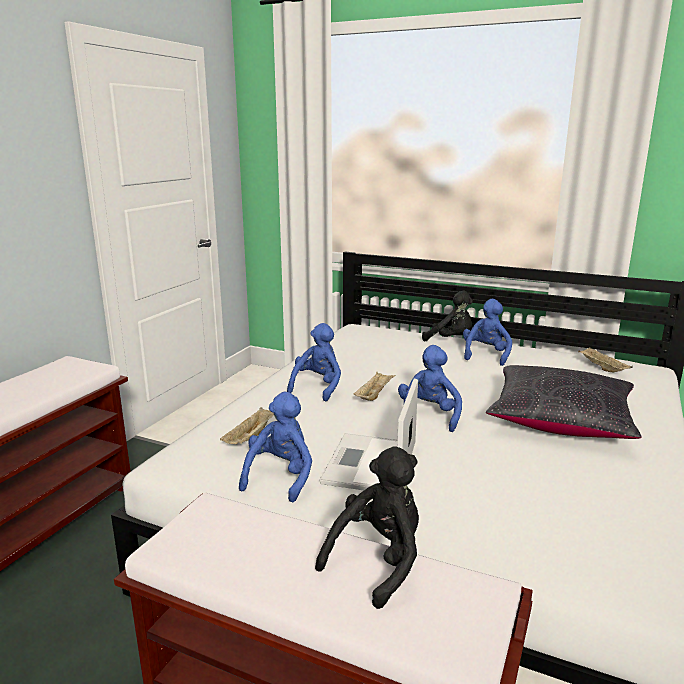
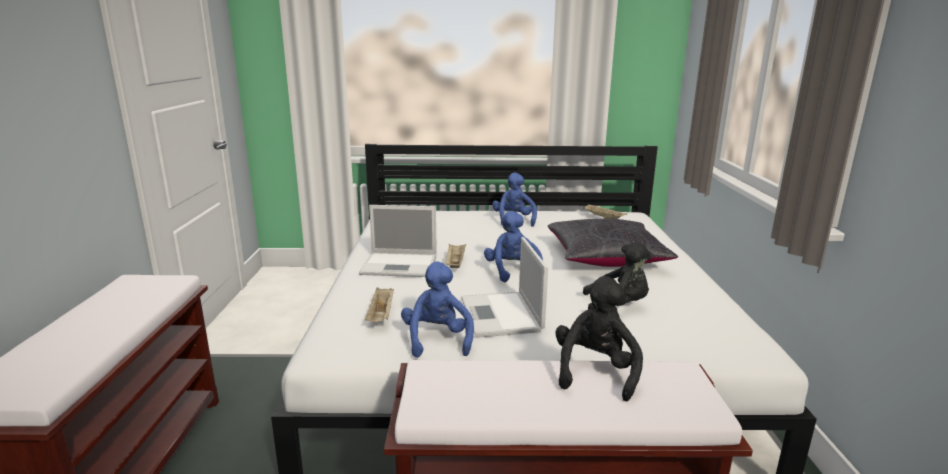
camera: 25 degrees left, 0 degrees up
blue plush toy [287,323,341,401] -> laptop [359,205,437,277]
black plush toy [422,291,473,341] -> black plush toy moved to [583,242,653,309]

